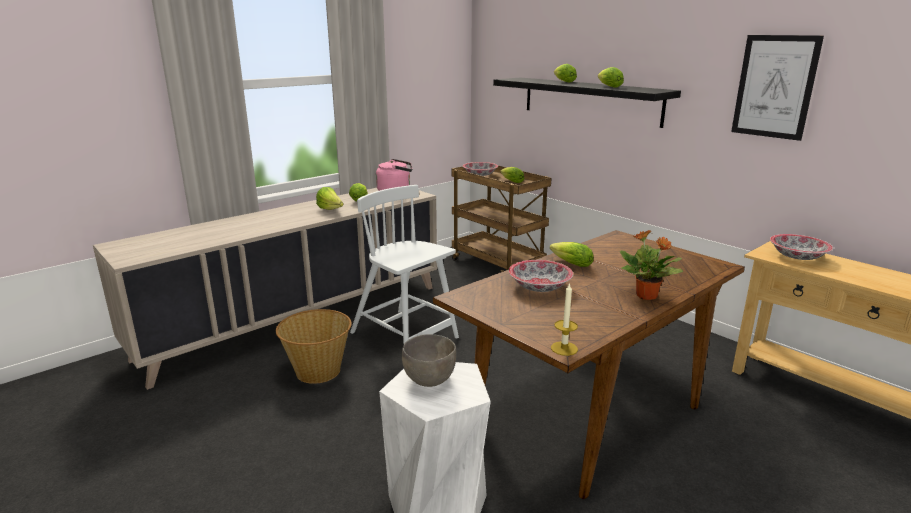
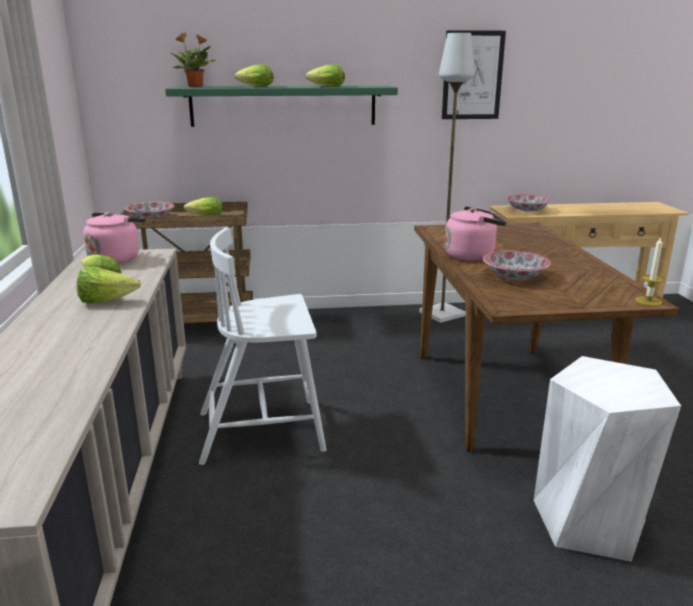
camera: 55 degrees left, 0 degrees up
basket [276,309,352,384] -> none
grey bowl [402,334,456,387] -> none
black shelf [493,78,681,128] -> green shelf [165,86,398,127]
lettuce [550,242,594,267] -> pink kettle [445,206,507,261]
potted plant [620,230,683,300] -> potted plant moved to [171,33,215,87]
none -> grey floor lamp [419,33,475,323]

